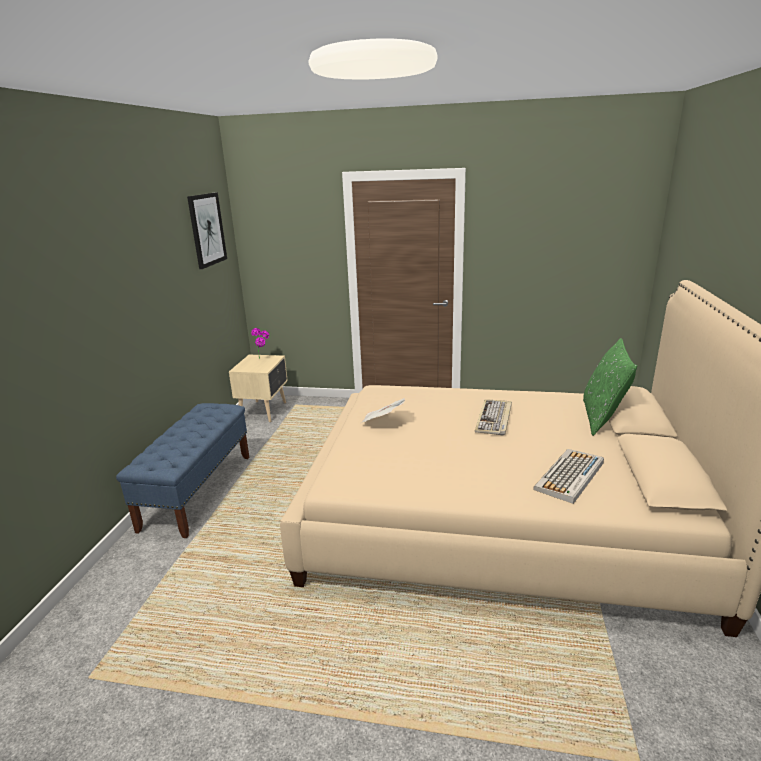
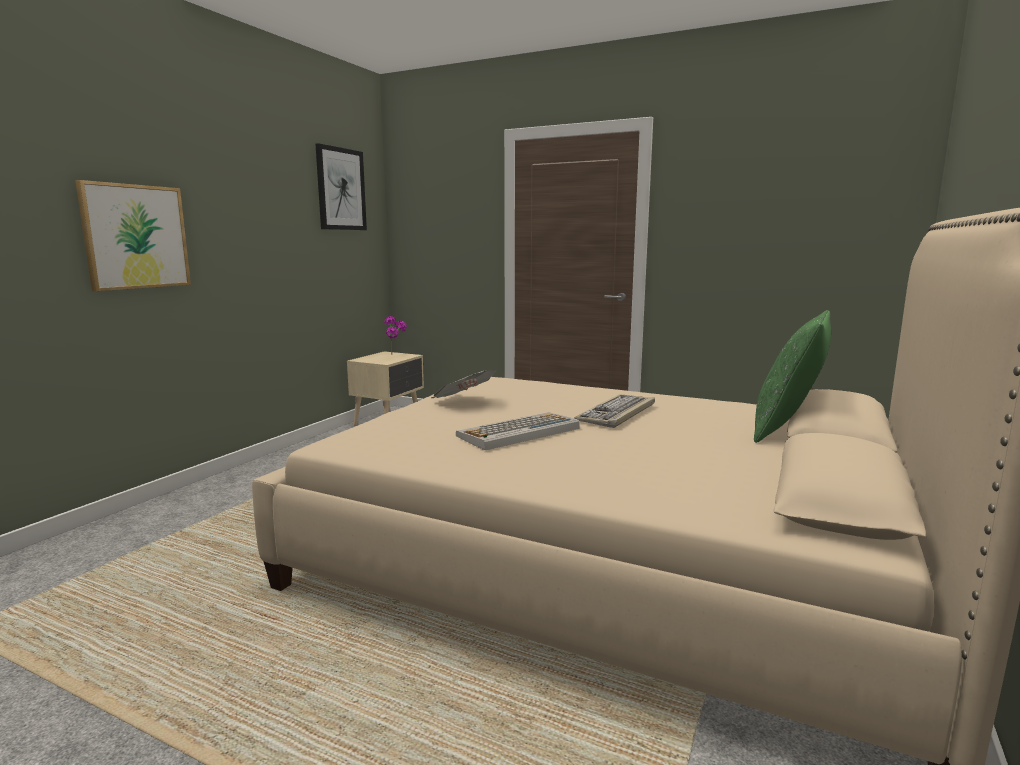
camera: 15 degrees right, 10 degrees down
blue bench [116,403,250,538] -> none
keyboard [534,449,604,504] -> keyboard moved to [456,412,580,450]
none -> picture [75,180,191,291]

